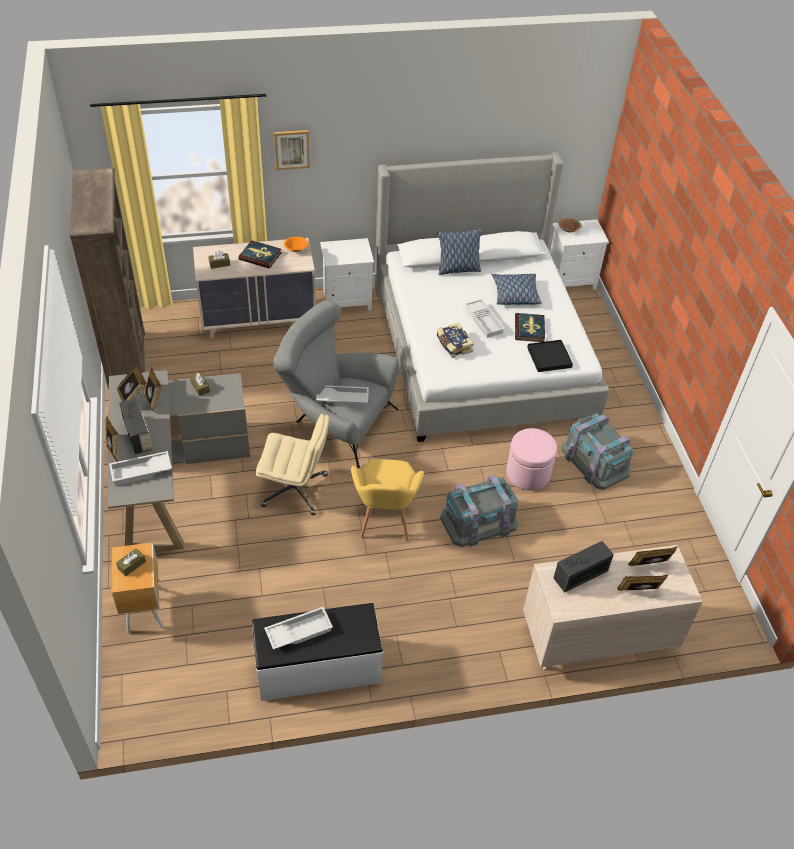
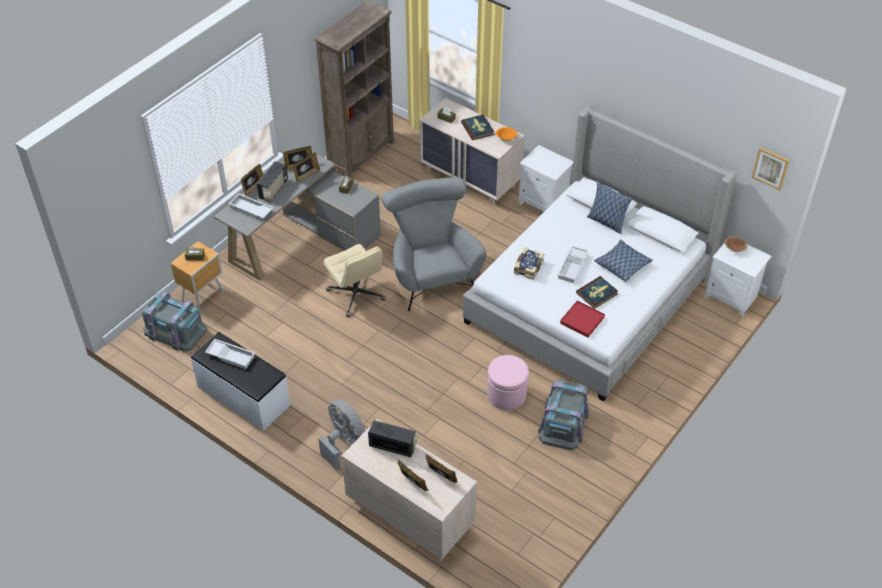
camera: 50 degrees right, 0 degrees up
picture [274,130,310,170] -> picture moved to [752,147,790,190]
white tray [316,385,369,407] -> none
yellow armchair [351,459,424,541] -> none
grey storage box [440,475,518,547] -> grey storage box moved to [142,291,207,352]
black tray [527,340,573,372] -> red tray [560,301,605,337]
none -> grey fan [318,399,365,471]

